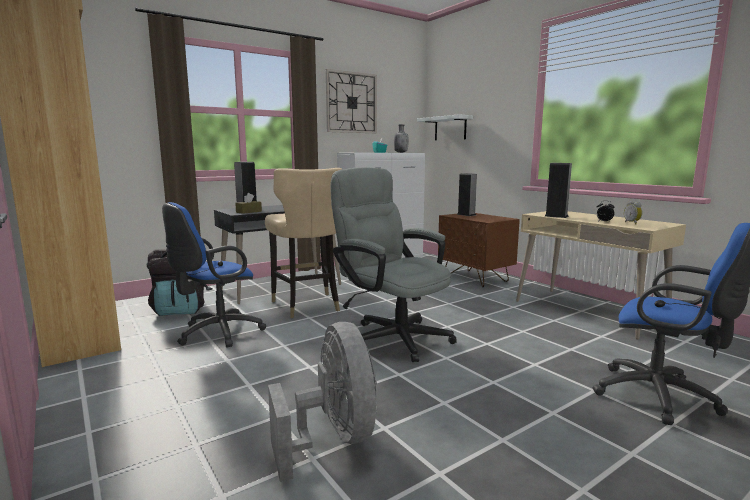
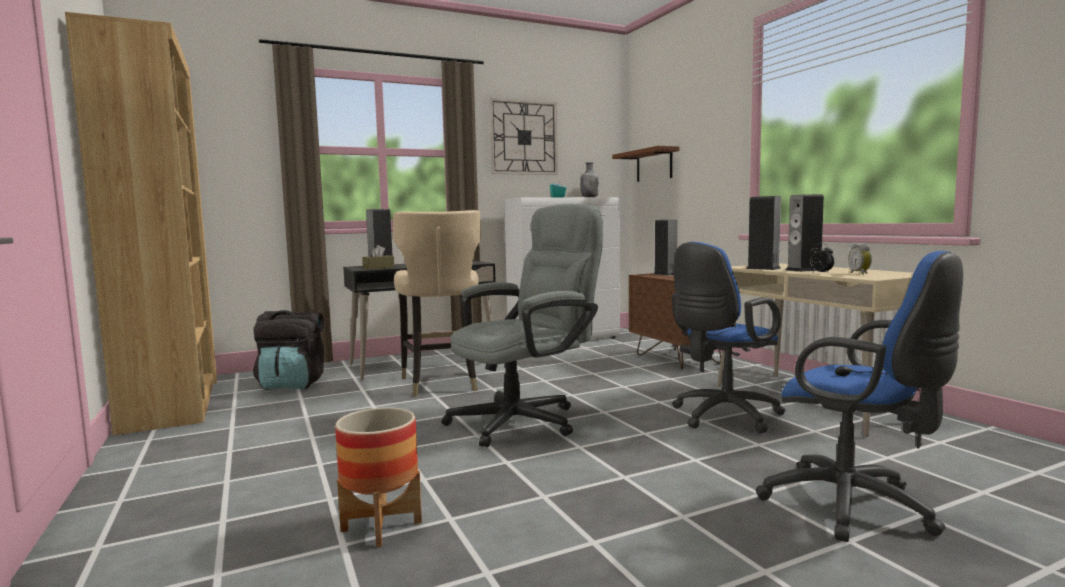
camera: 10 degrees right, 5 degrees down
blue office chair [162,202,266,347] -> blue office chair moved to [672,242,785,433]
grey fan [268,322,377,482] -> planter [335,407,422,548]
grey office chair [330,167,457,362] -> grey office chair turned 90 degrees clockwise [441,204,603,447]
white shelf [417,114,473,140] -> brown shelf [612,146,679,182]
none -> speaker [786,194,824,272]

